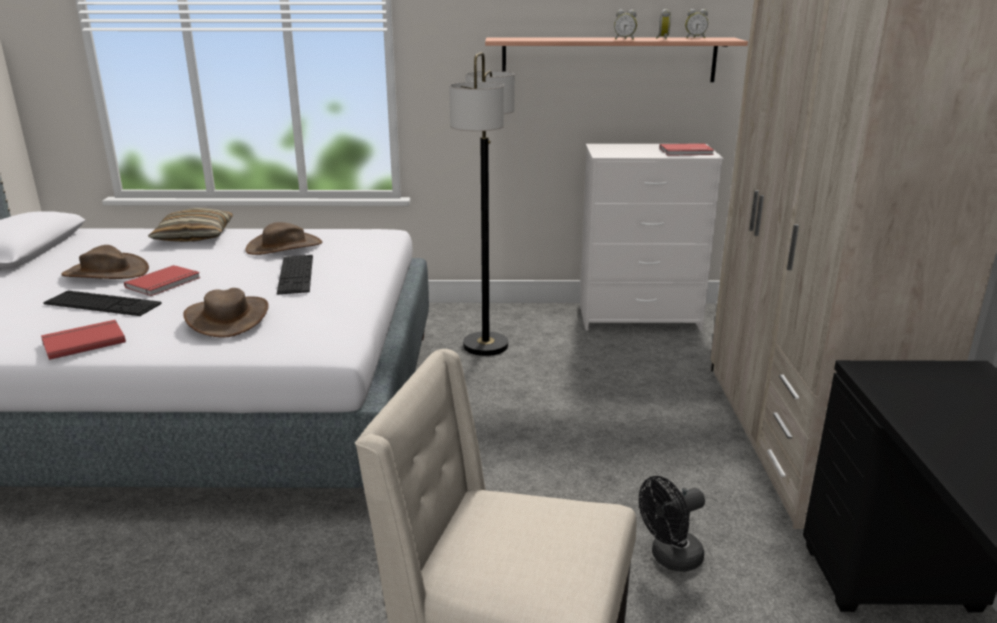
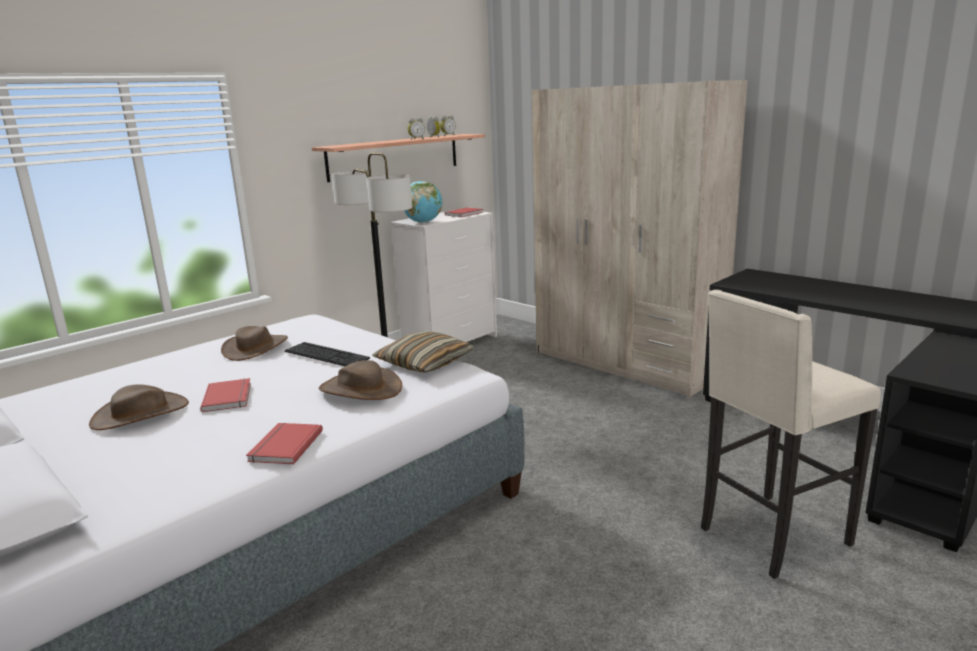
camera: 45 degrees left, 5 degrees down
keyboard [43,290,162,316] -> none
pillow [148,208,233,242] -> pillow moved to [372,331,474,372]
black fan [639,476,705,572] -> none
none -> globe [404,181,442,223]

